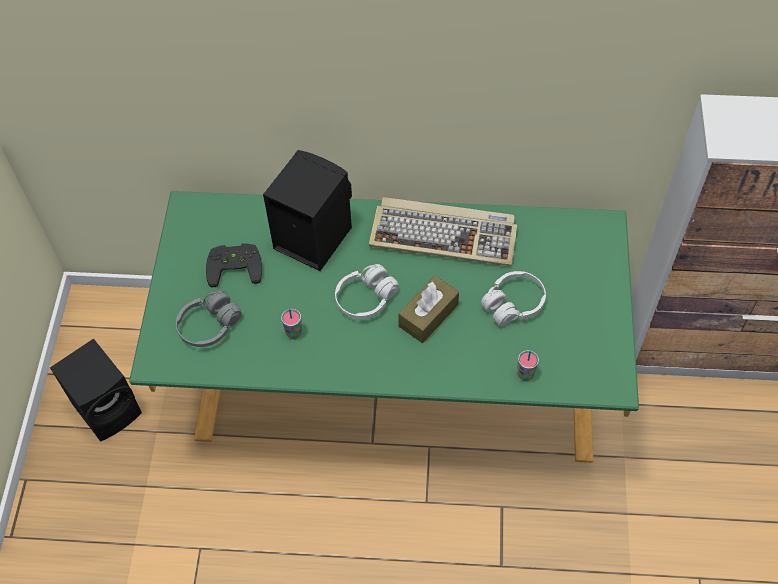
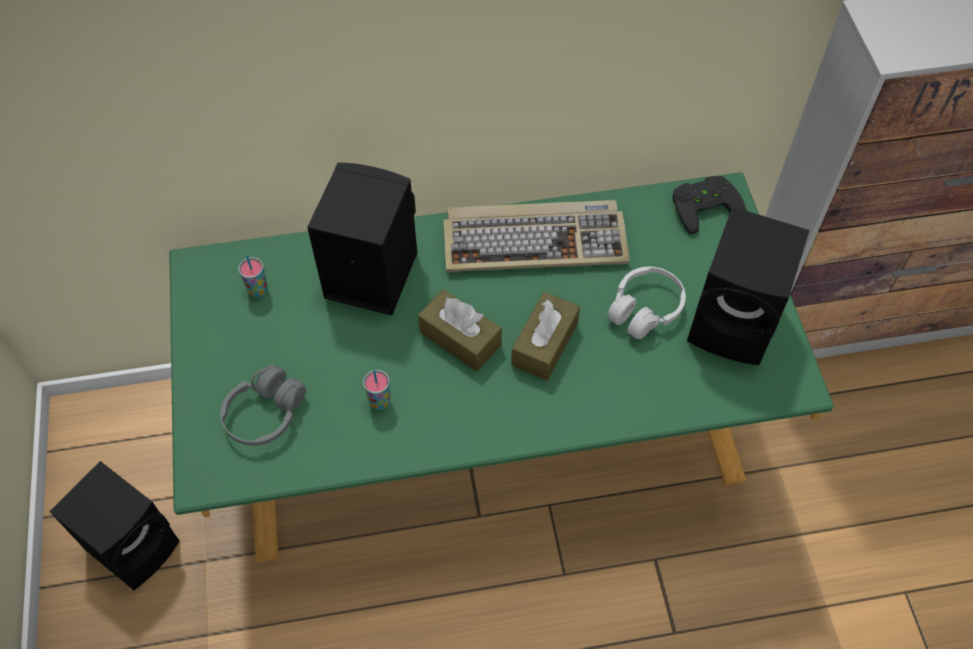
camera: 15 degrees left, 0 degrees up
black game controller [206,243,262,287] -> black game controller moved to [672,176,746,234]
white headphones [335,264,399,319] -> brown tissue box [418,289,502,371]
cup [517,350,539,381] -> cup moved to [238,255,268,297]
none -> black speaker [687,207,810,365]

